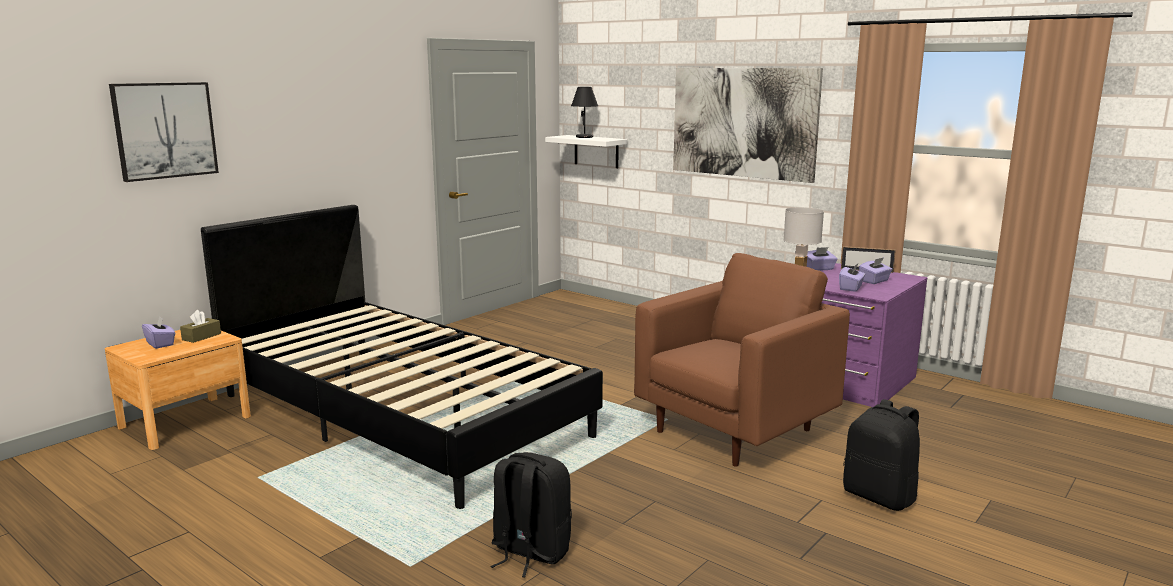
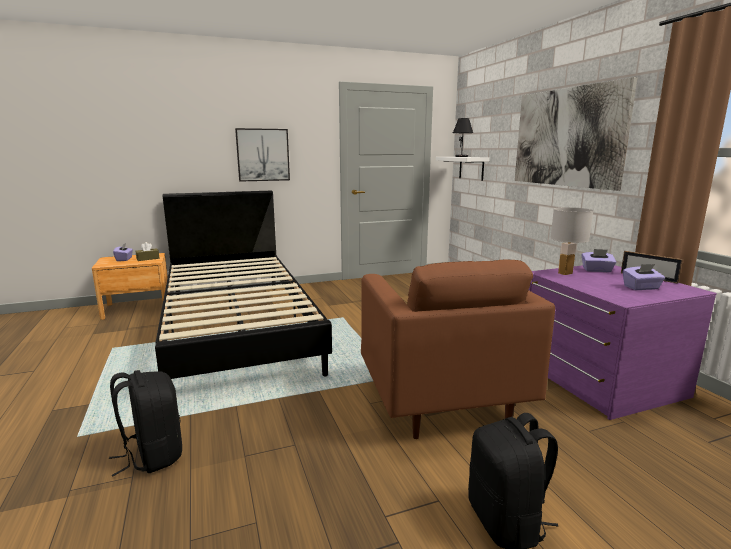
camera: 30 degrees right, 0 degrees up
picture [109,82,219,182] -> picture moved to [235,128,290,182]
brown armchair [634,253,850,467] -> brown armchair turned 90 degrees clockwise [361,260,555,439]
purple tissue box [839,263,865,292] -> none

